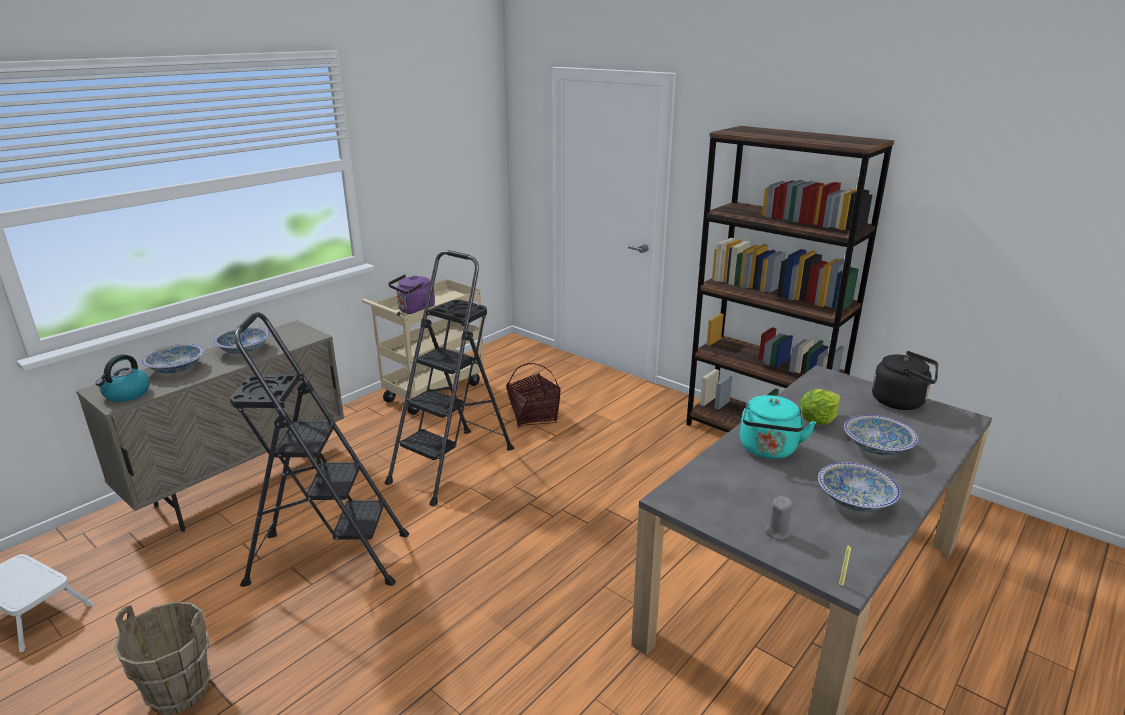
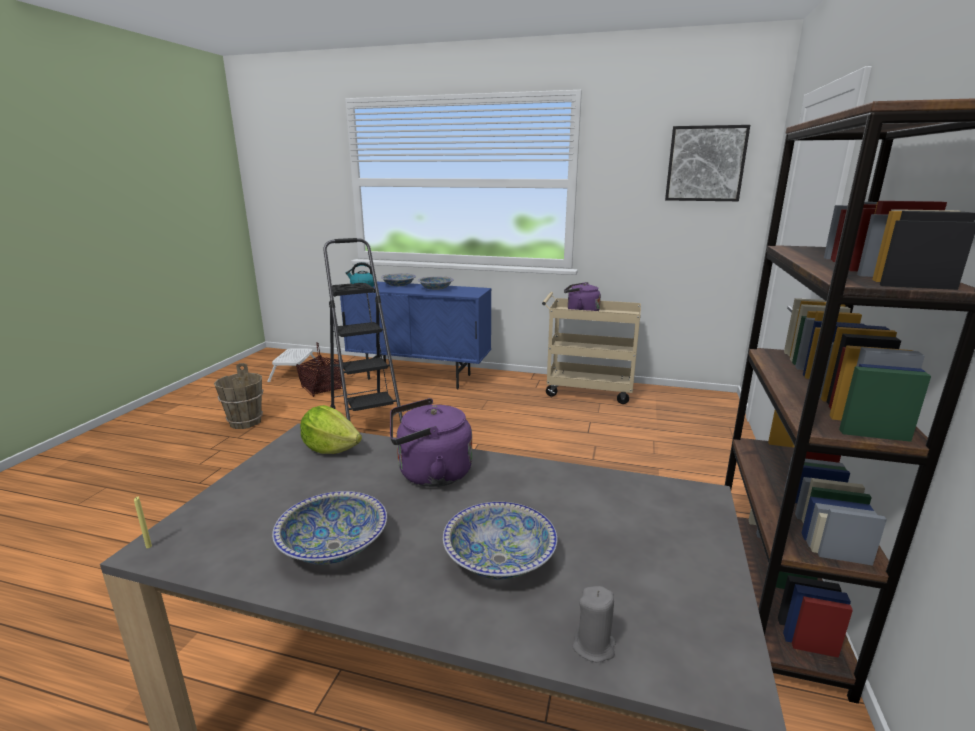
camera: 65 degrees right, 5 degrees down
beige cabinet [76,321,344,532] -> blue cabinet [340,282,491,389]
step ladder [385,250,514,506] -> none
basket [507,363,561,428] -> basket moved to [296,343,343,397]
turquoise kettle [740,395,816,459] -> purple kettle [390,398,472,487]
grey candle [765,496,793,540] -> grey candle moved to [572,586,616,663]
lettuce [799,389,841,425] -> lettuce moved to [300,405,362,454]
black kettle [872,351,938,410] -> none
none -> picture [665,125,750,201]

